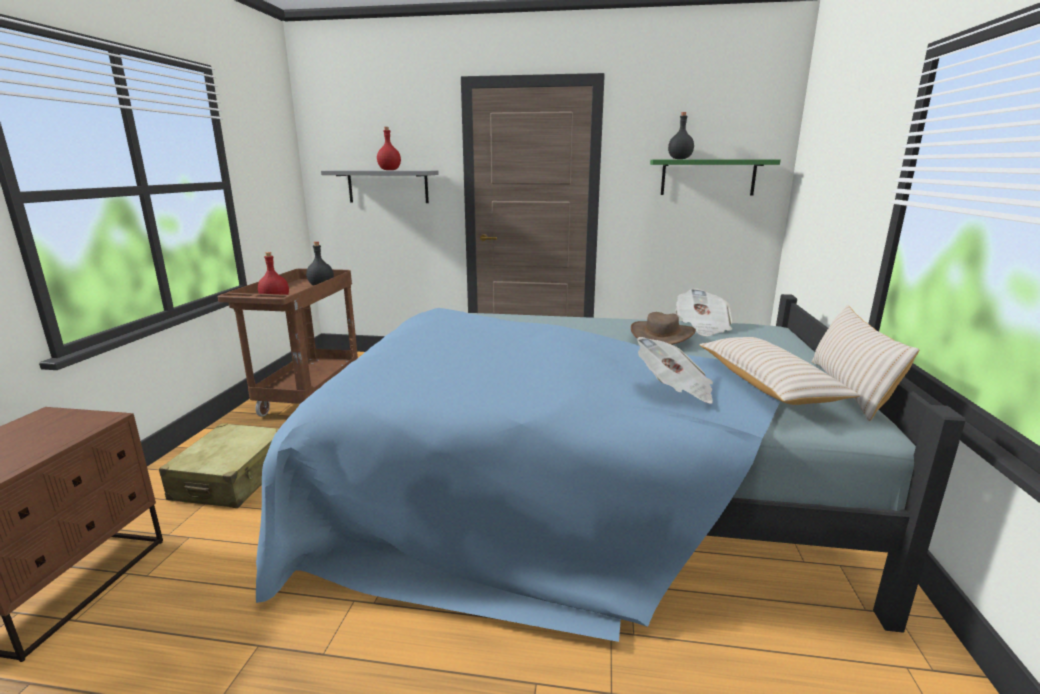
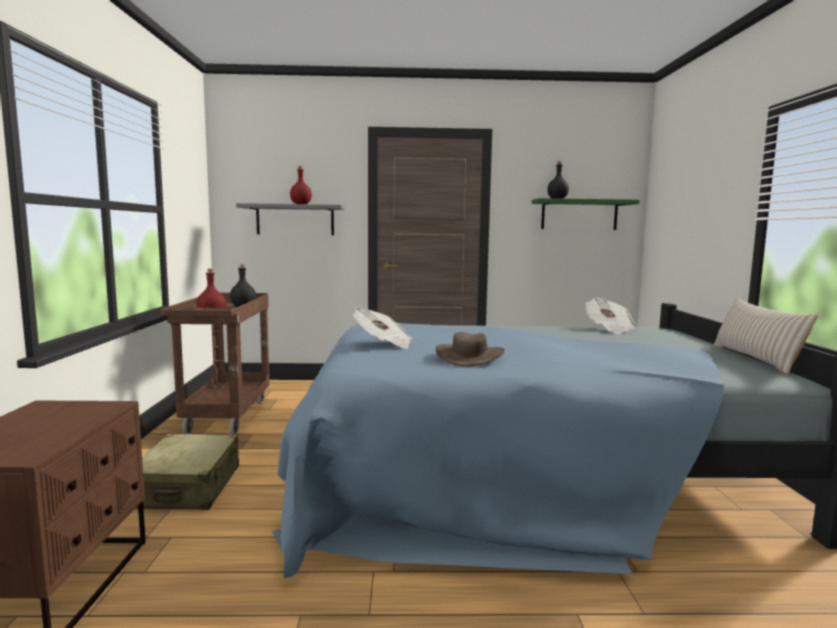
camera: 10 degrees left, 10 degrees down
brown hat [631,312,696,345] -> brown hat moved to [436,332,505,367]
newspaper [637,337,713,404] -> newspaper moved to [353,307,412,349]
beige pillow [699,337,860,405] -> none

